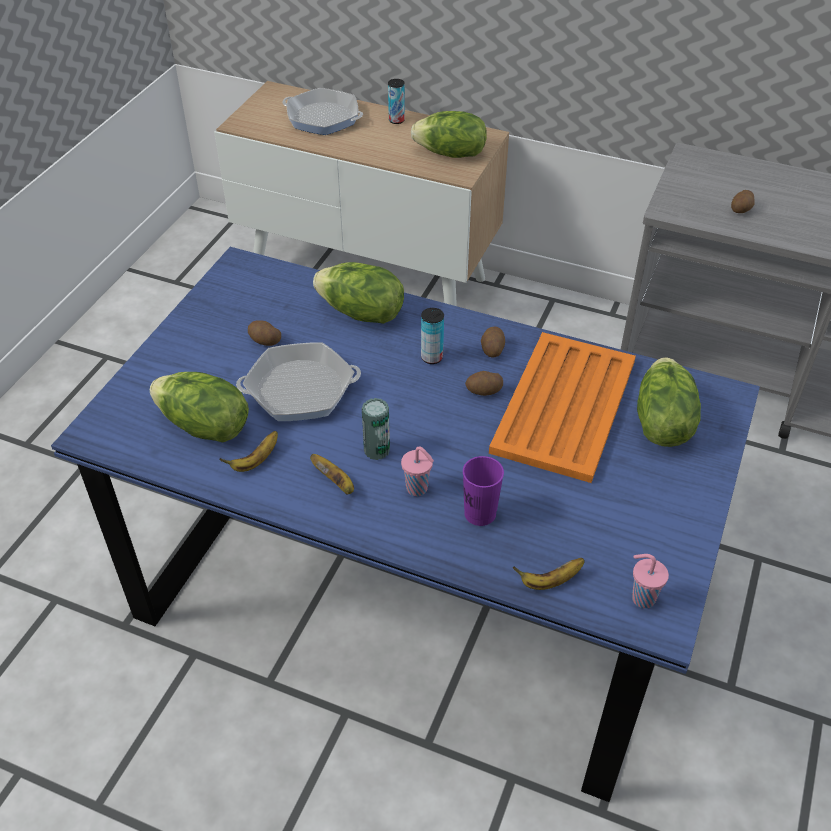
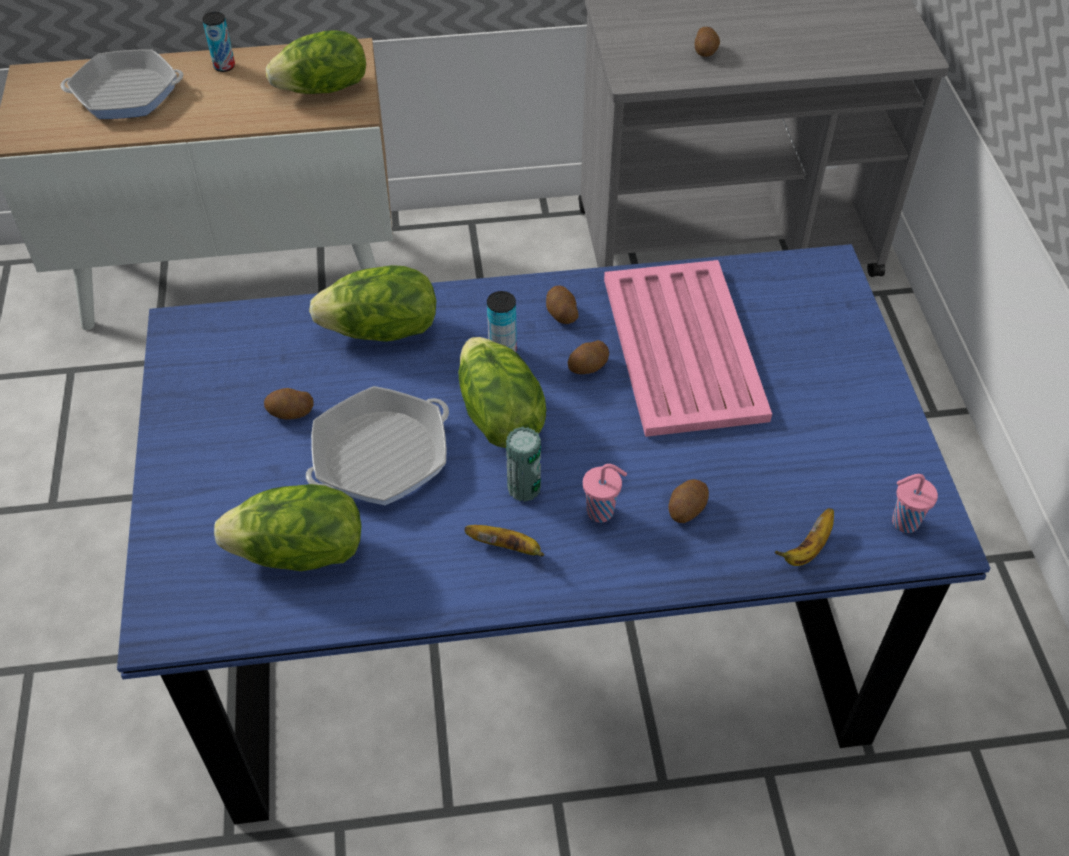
camera: 30 degrees left, 5 degrees up
banana [219,431,278,472] -> none
purple cup [463,456,504,526] -> potato [668,479,709,523]
orange tray [489,332,636,483] -> pink tray [604,260,772,437]
lettuce [637,357,701,447] -> lettuce moved to [459,337,546,448]

